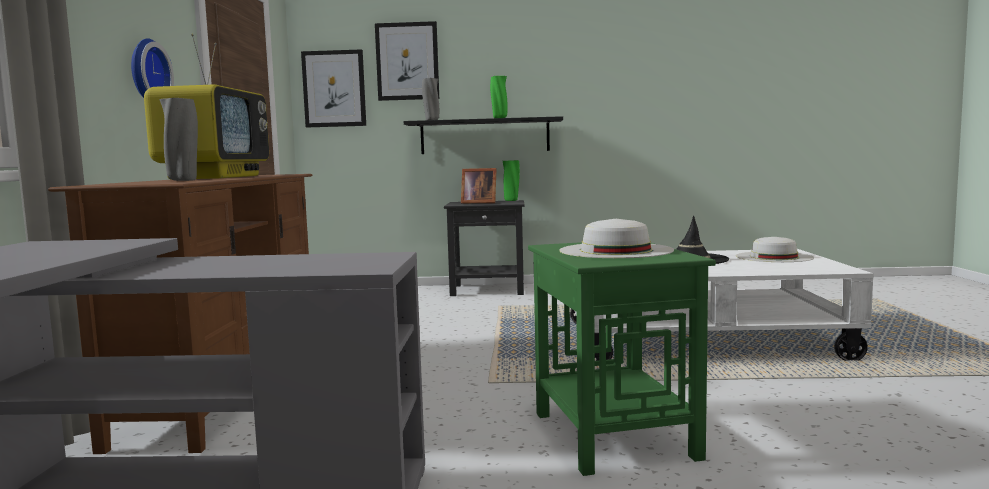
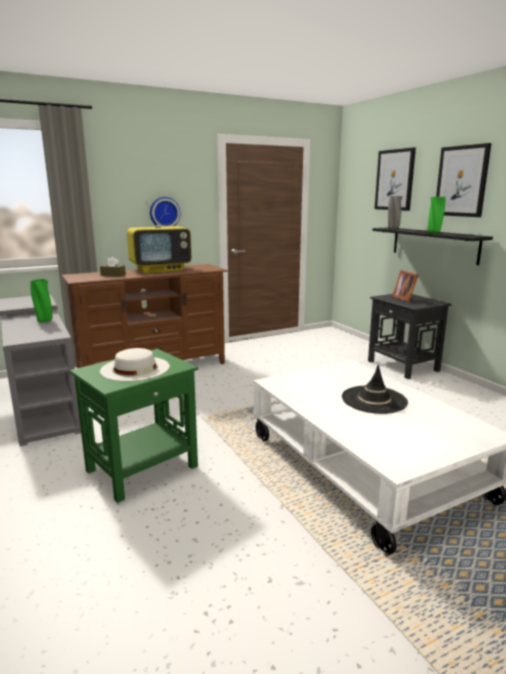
camera: 60 degrees right, 10 degrees up
grey vase [160,98,198,181] -> brown tissue box [100,257,126,277]
picture [301,49,366,127] -> picture moved to [436,143,492,217]
green vase [503,160,520,201] -> green vase moved to [30,279,52,322]
white hat [736,237,814,262] -> none

